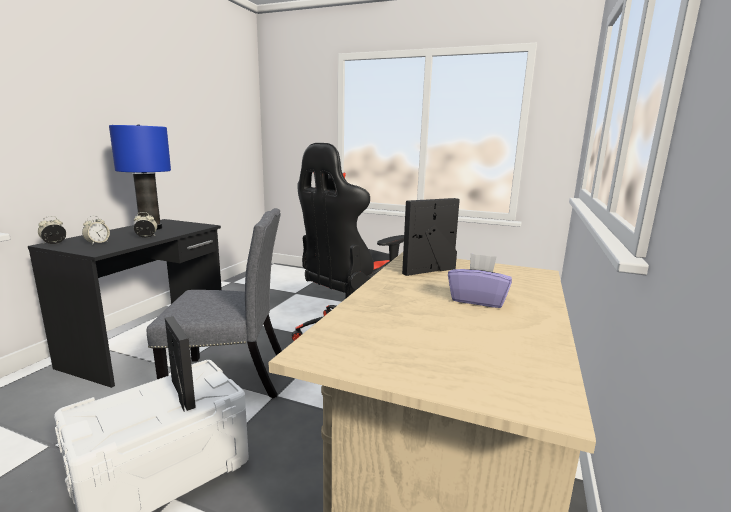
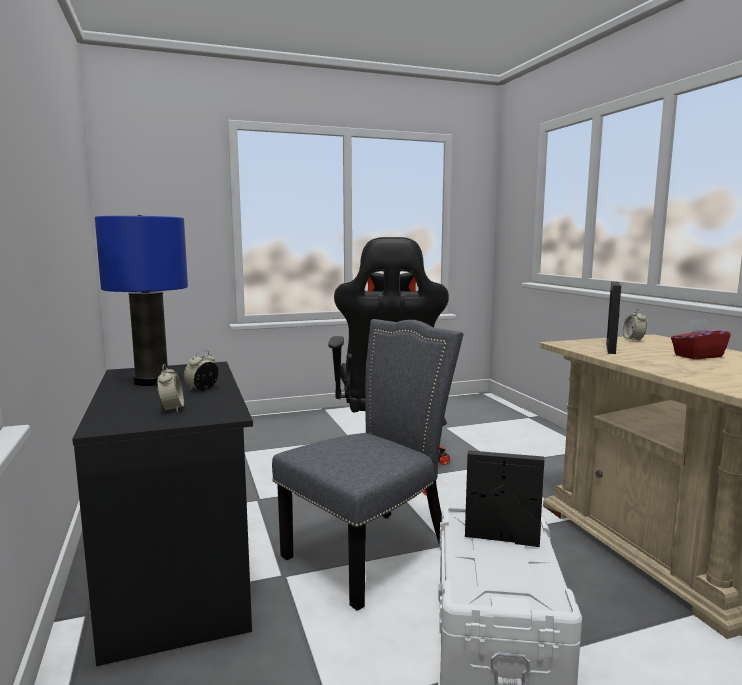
camera: 40 degrees left, 5 degrees down
alarm clock [38,216,66,244] -> alarm clock moved to [623,309,647,341]
purple tissue box [448,253,512,308] -> red tissue box [671,319,731,359]

